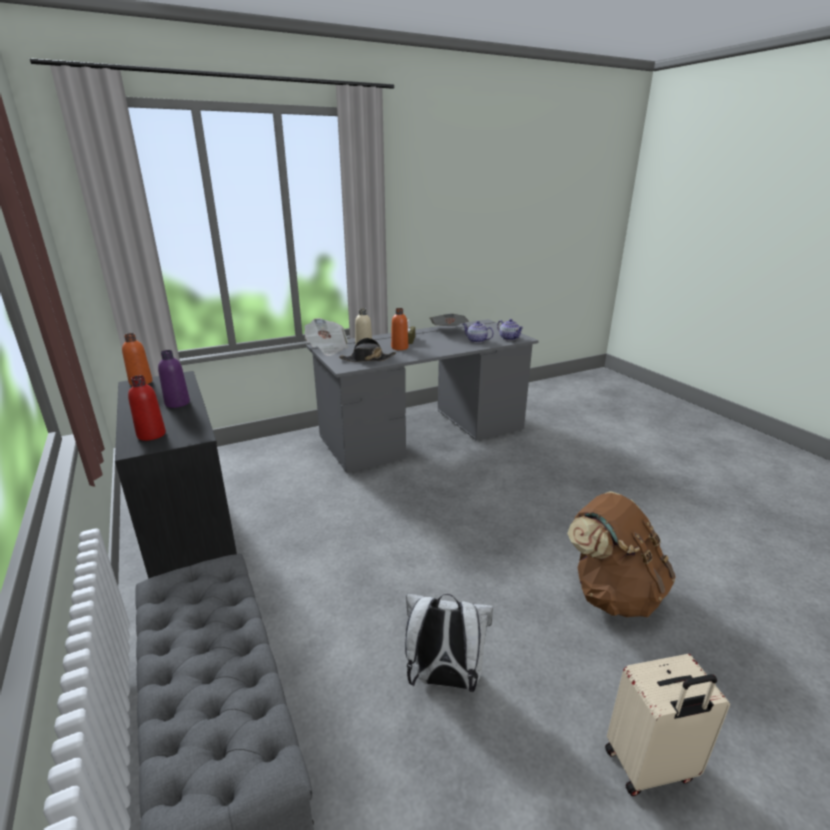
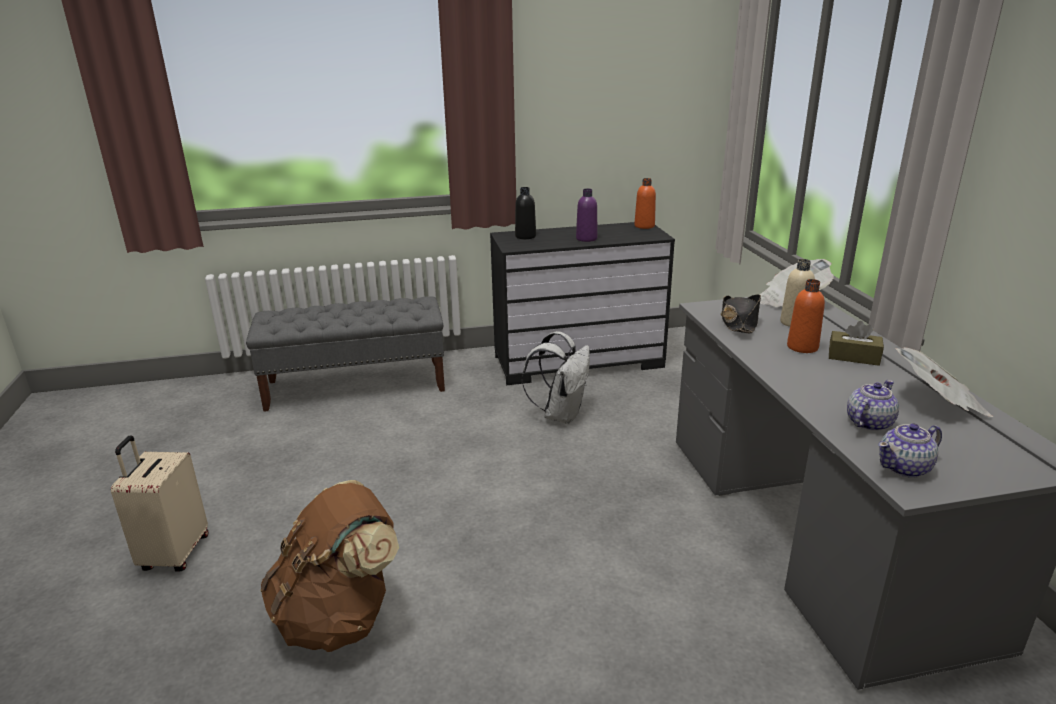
camera: 105 degrees right, 0 degrees up
red bottle [128,375,166,441] -> black bottle [515,187,536,239]
white backpack [405,594,493,692] -> white backpack moved to [522,331,590,424]

